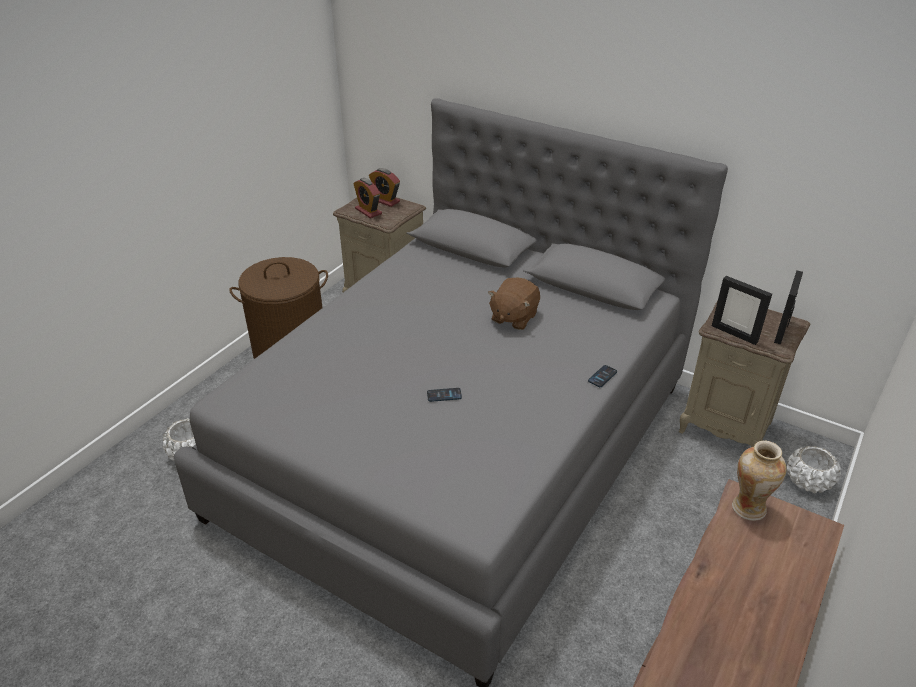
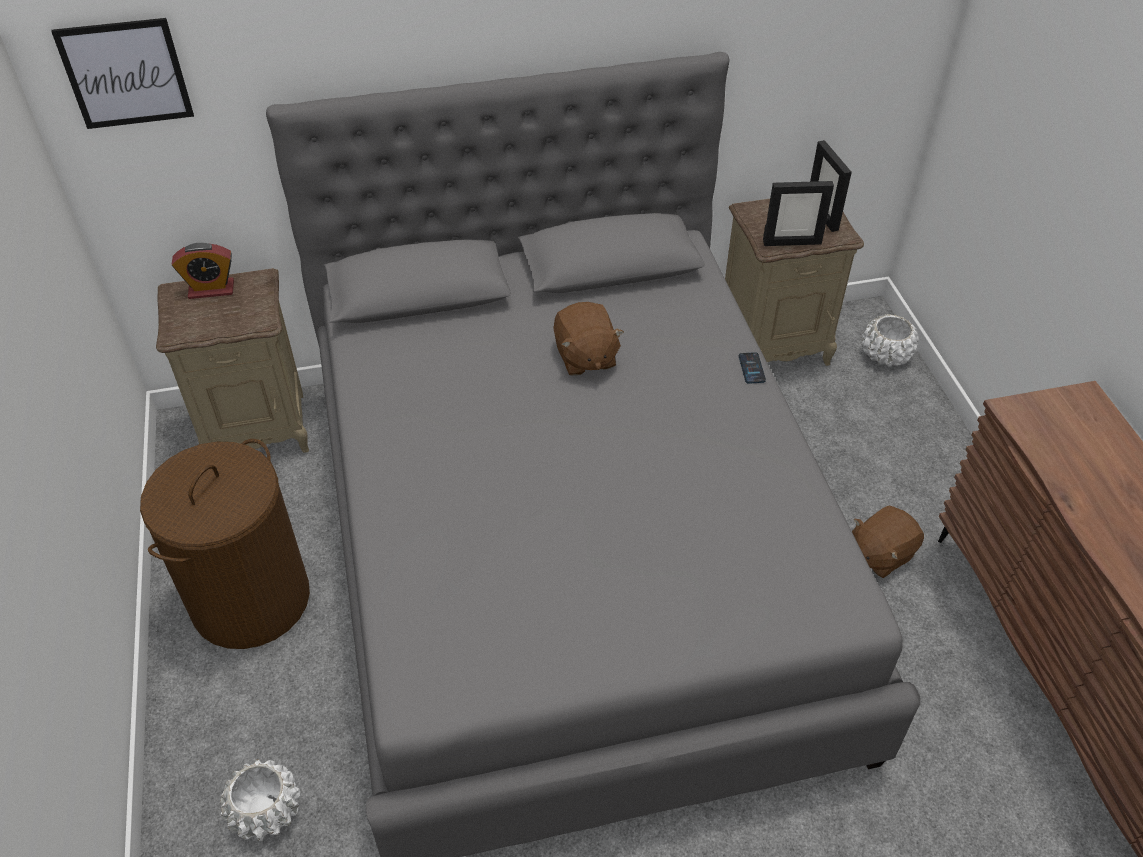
camera: 45 degrees left, 10 degrees up
alarm clock [353,178,382,218] -> none
phone [427,388,462,402] -> none
vase [732,441,787,521] -> none
none -> picture [51,18,194,129]
none -> brown plush toy [852,505,924,578]

